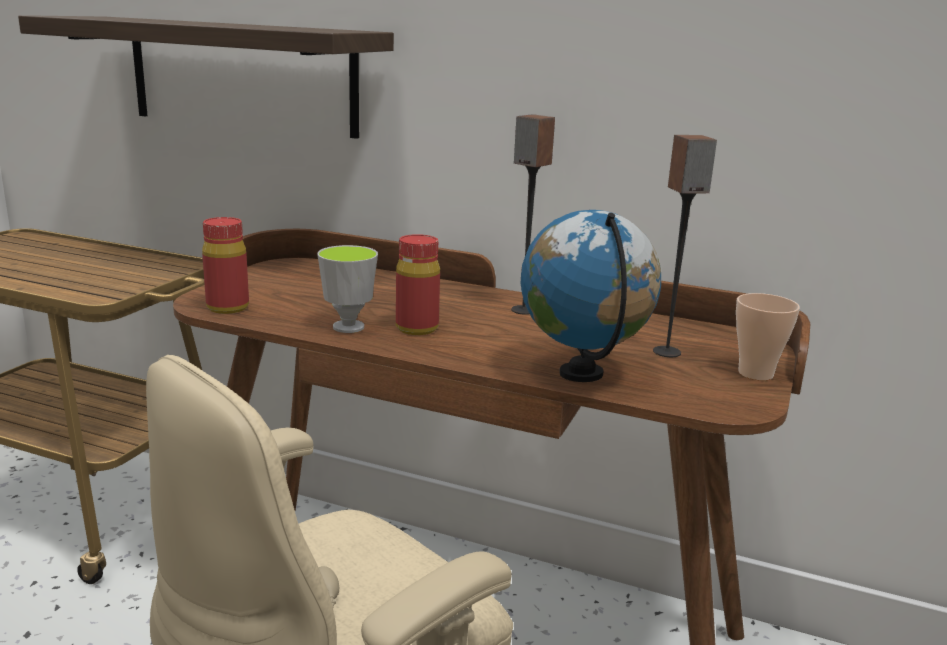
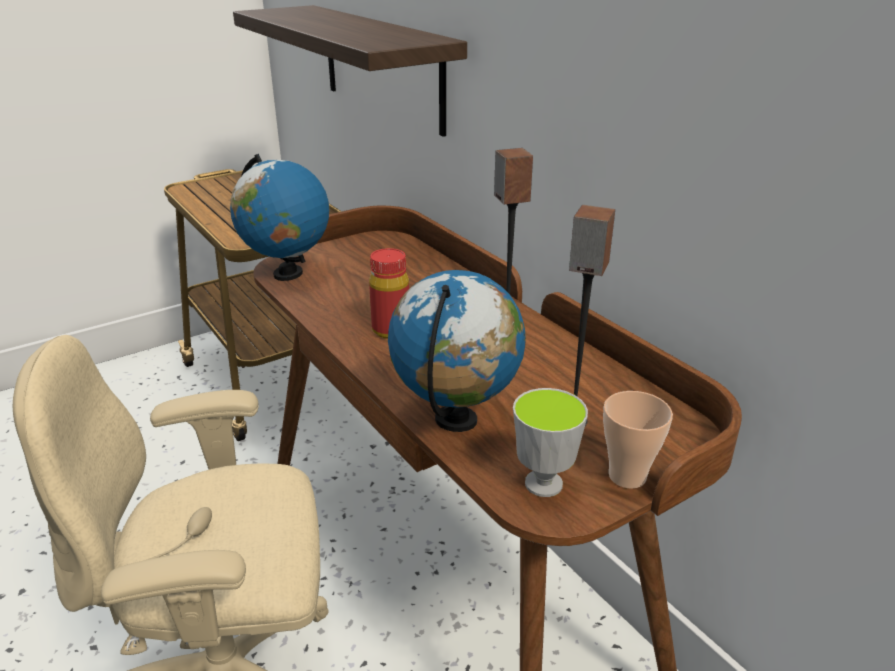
camera: 35 degrees right, 10 degrees up
red bottle [202,217,249,314] -> globe [230,154,329,281]
cup [317,245,378,333] -> cup moved to [513,388,588,497]

